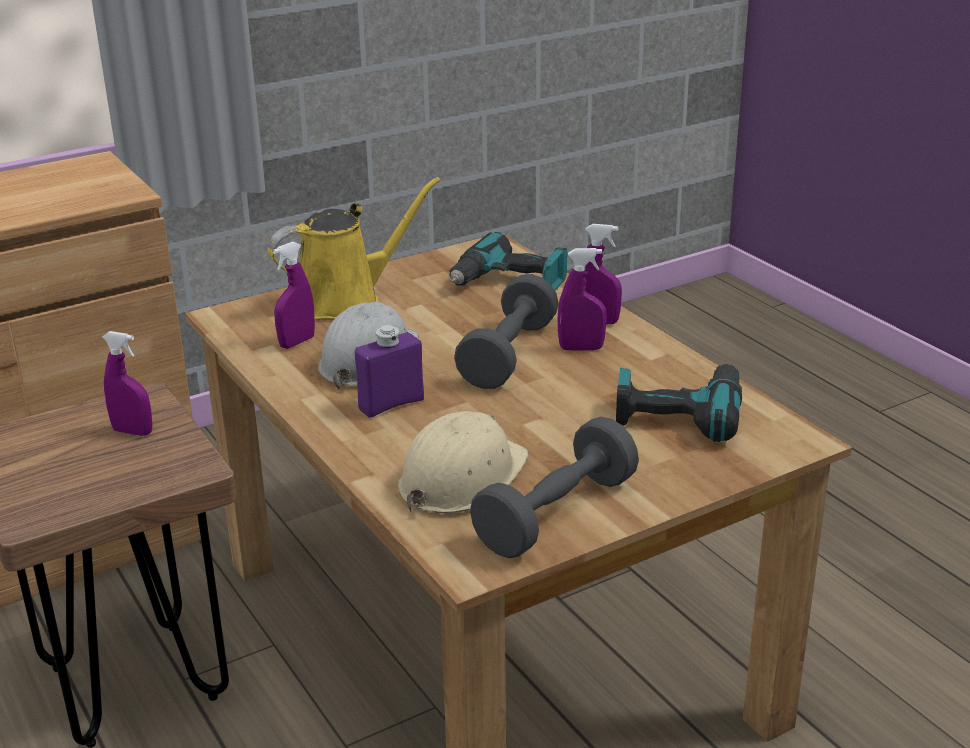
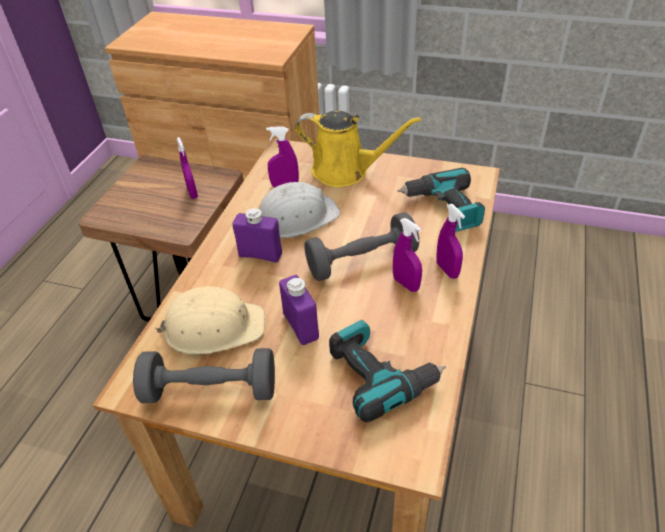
camera: 50 degrees right, 15 degrees up
none -> purple bottle [279,275,319,345]

